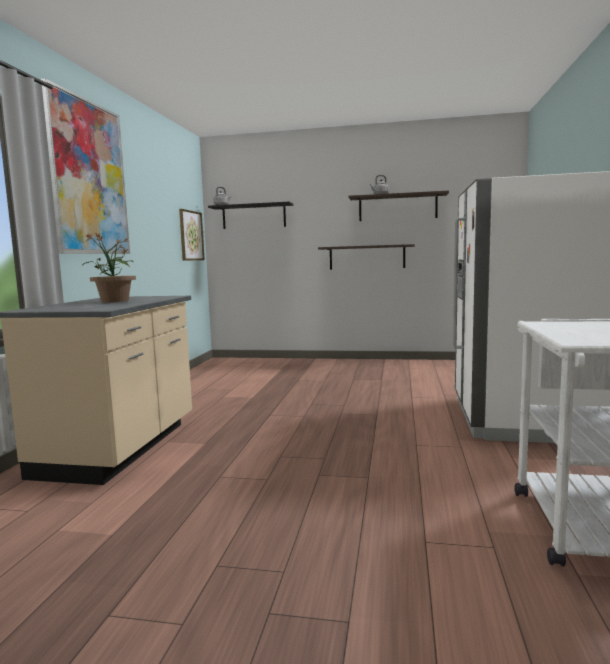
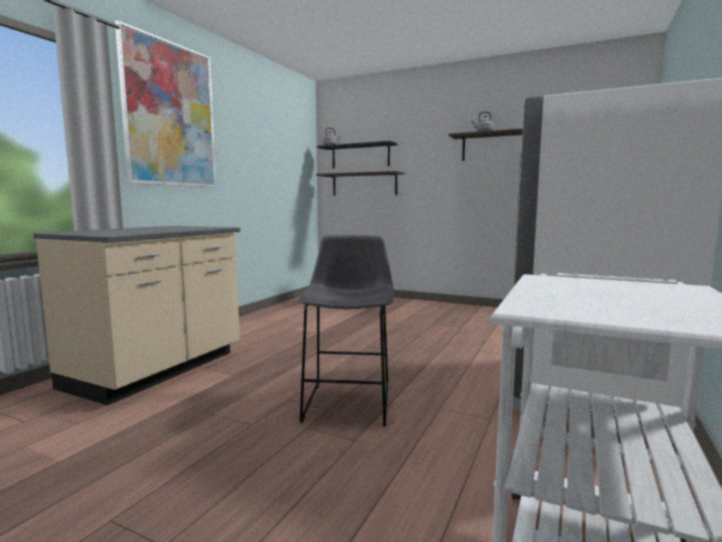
camera: 15 degrees right, 0 degrees up
potted plant [83,233,136,303] -> none
picture [179,209,205,261] -> none
shelf [318,244,415,270] -> shelf moved to [316,171,405,196]
none -> grey stool [298,235,394,426]

